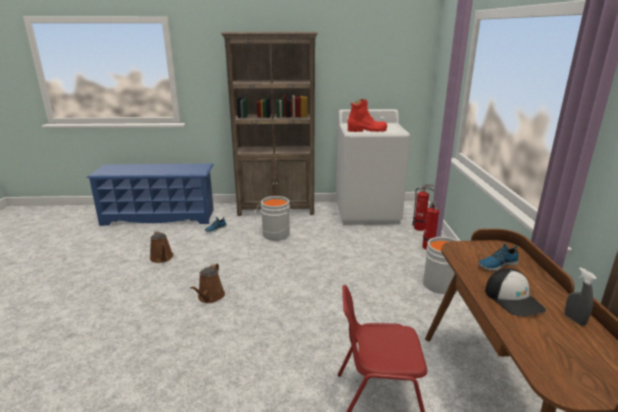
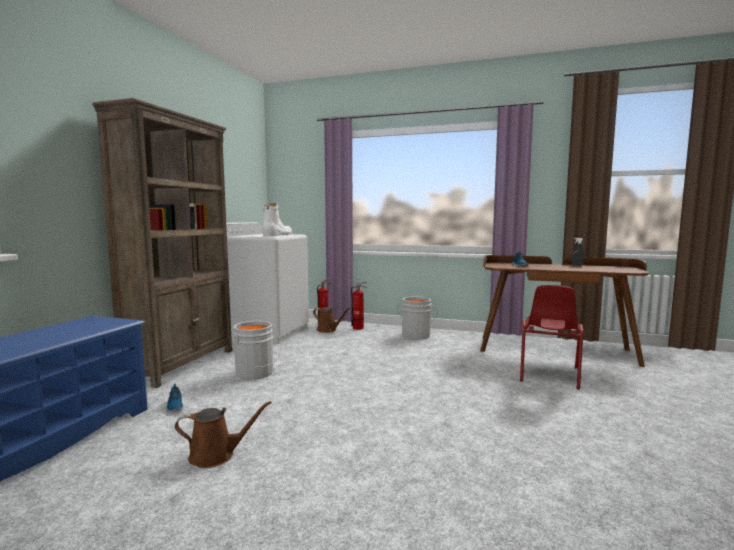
camera: 70 degrees left, 15 degrees down
brown watering can [190,263,225,303] -> brown watering can moved to [313,307,350,333]
red boot [348,99,387,132] -> white boot [262,203,292,237]
cap [485,268,546,316] -> none

